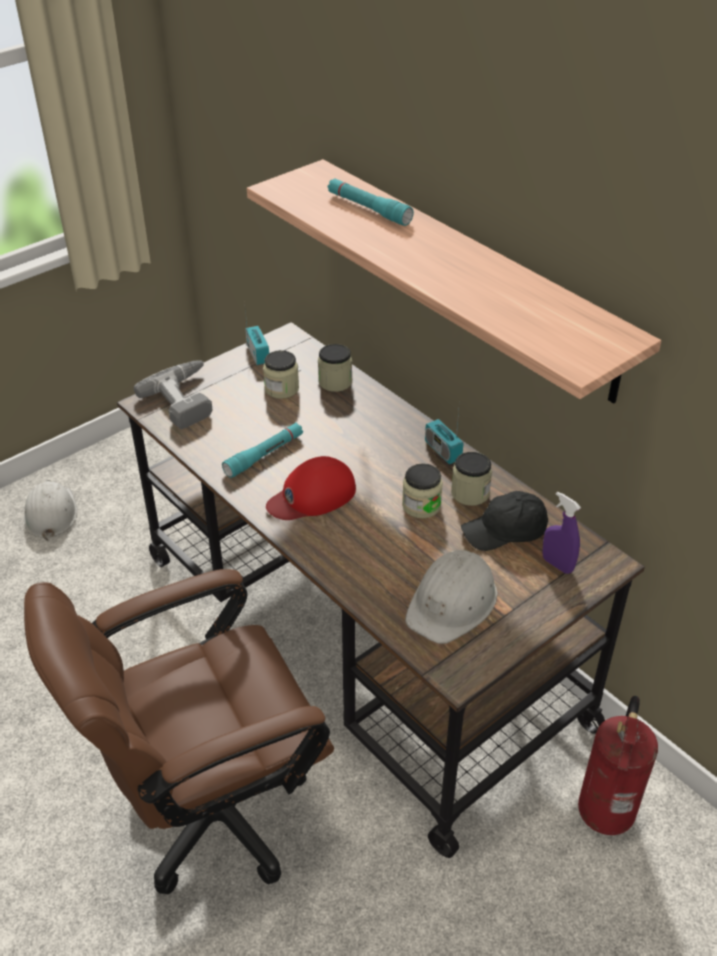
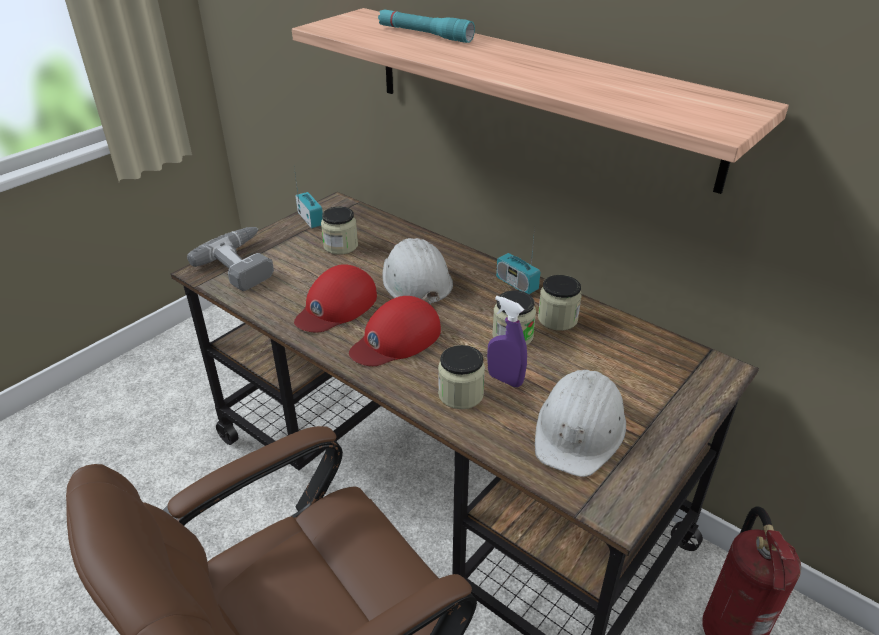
camera: 10 degrees left, 5 degrees down
white hard hat [24,480,77,541] -> white hard hat moved to [382,238,453,305]
turquoise flashlight [222,423,303,478] -> red cap [294,264,377,332]
jar [318,344,352,392] -> jar moved to [438,345,485,409]
black cap [461,491,548,551] -> none
purple spray bottle [542,491,581,574] -> purple spray bottle moved to [487,296,527,387]

